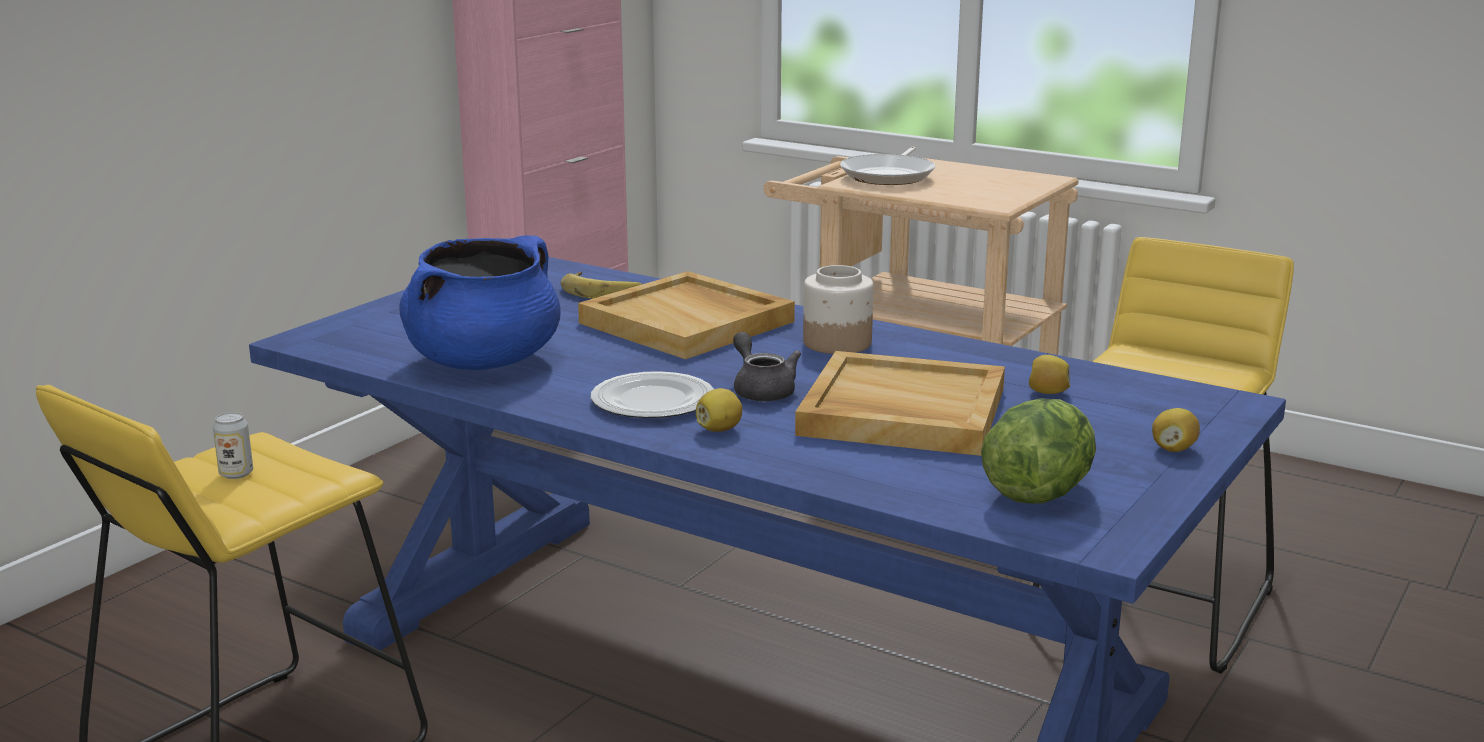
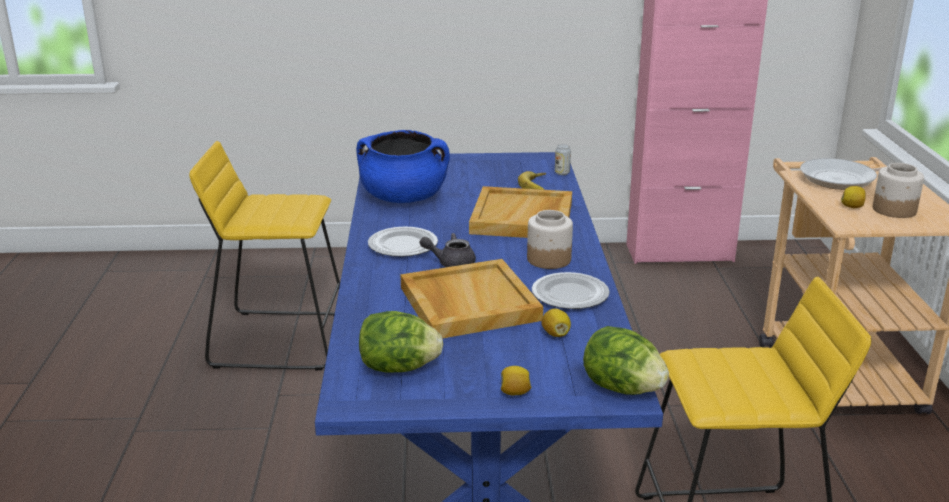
camera: 55 degrees right, 5 degrees up
can [213,412,253,479] -> can moved to [555,144,571,175]
lemon [696,388,742,432] -> lemon moved to [841,186,866,208]
grey teapot [733,332,801,401] -> grey teapot turned 120 degrees counterclockwise [420,233,476,267]
none -> plate [532,272,610,309]
none -> lettuce [583,326,669,395]
none -> jar [873,163,924,218]

